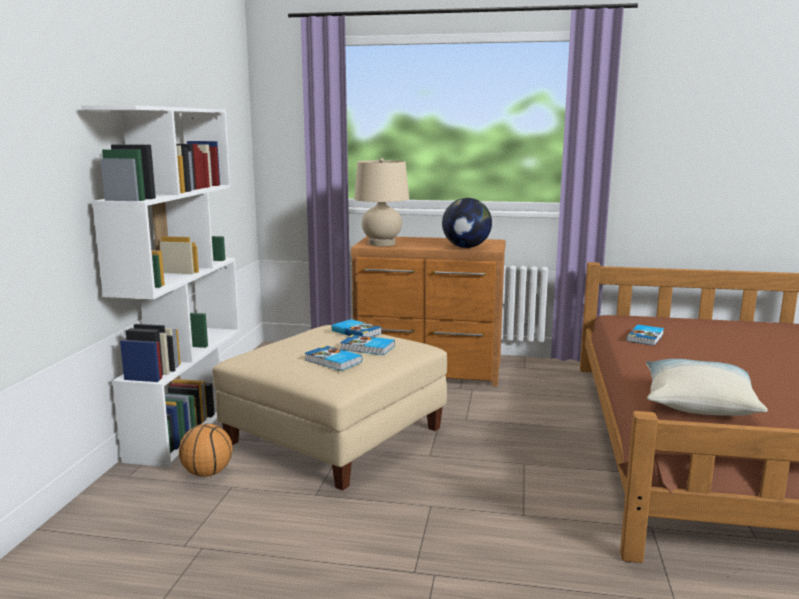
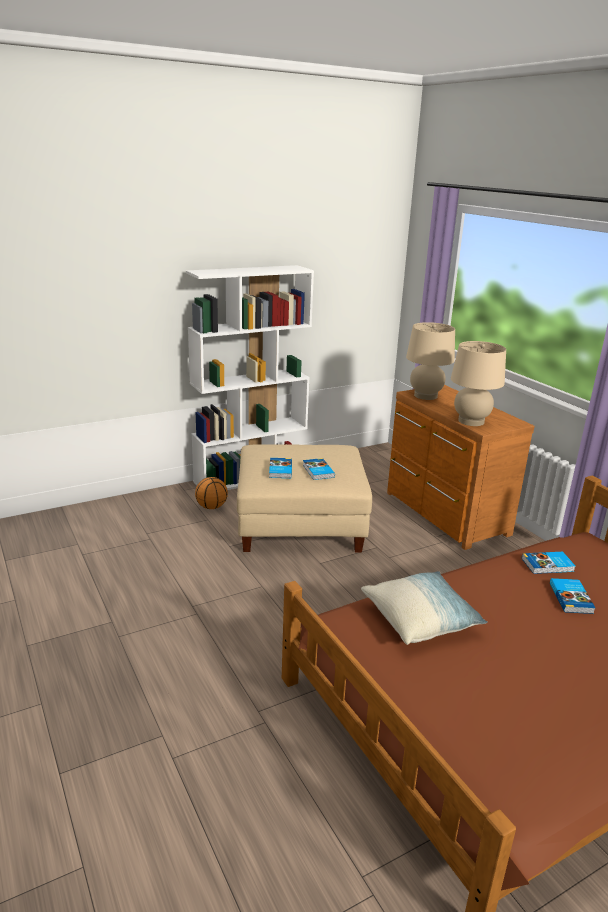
camera: 50 degrees right, 10 degrees up
book [332,319,382,337] -> book moved to [550,578,595,614]
globe [442,198,492,248] -> beige table lamp [451,341,506,426]

